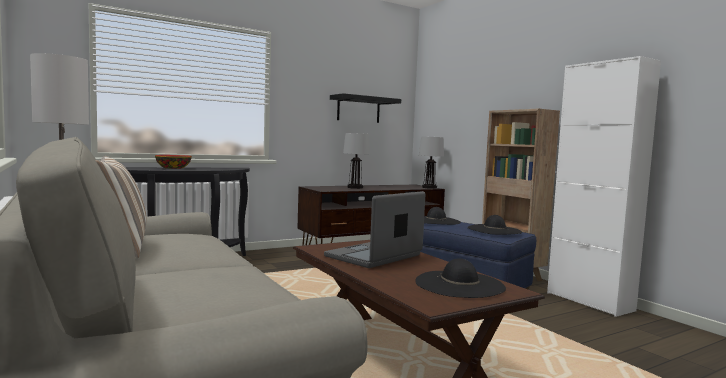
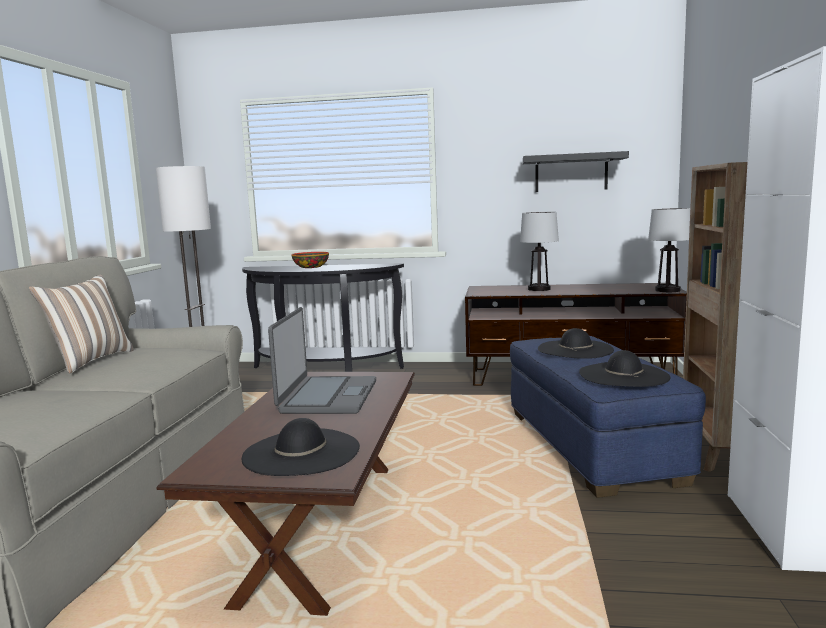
camera: 40 degrees right, 5 degrees up
laptop [324,191,425,268] -> laptop turned 105 degrees clockwise [268,307,376,414]

